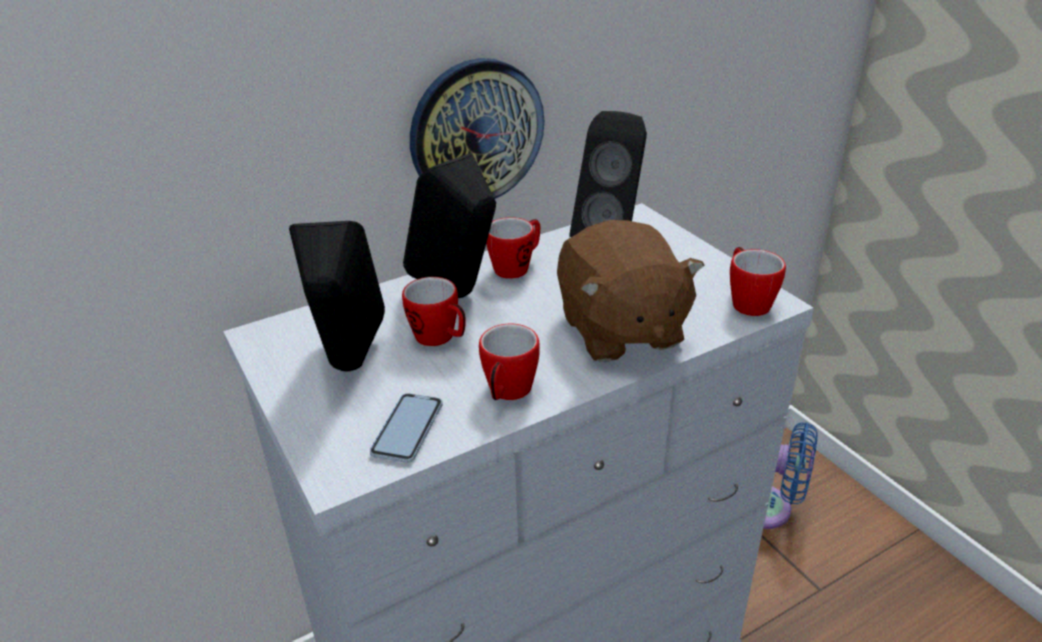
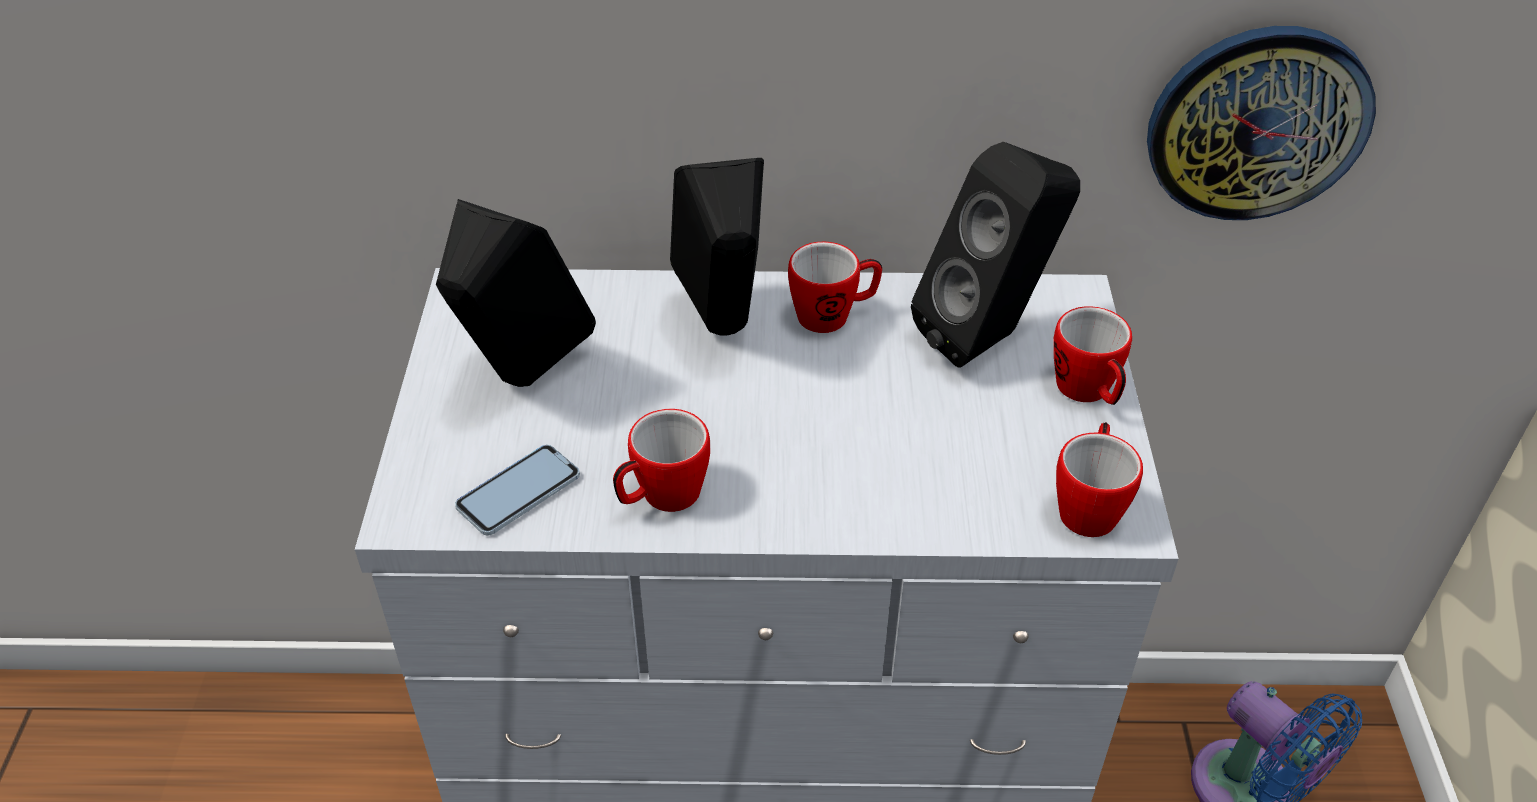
camera: 30 degrees right, 10 degrees up
mug [402,277,466,346] -> mug moved to [1053,306,1132,405]
wall clock [410,58,544,199] -> wall clock moved to [1147,26,1376,220]
brown plush toy [557,220,704,362] -> none

